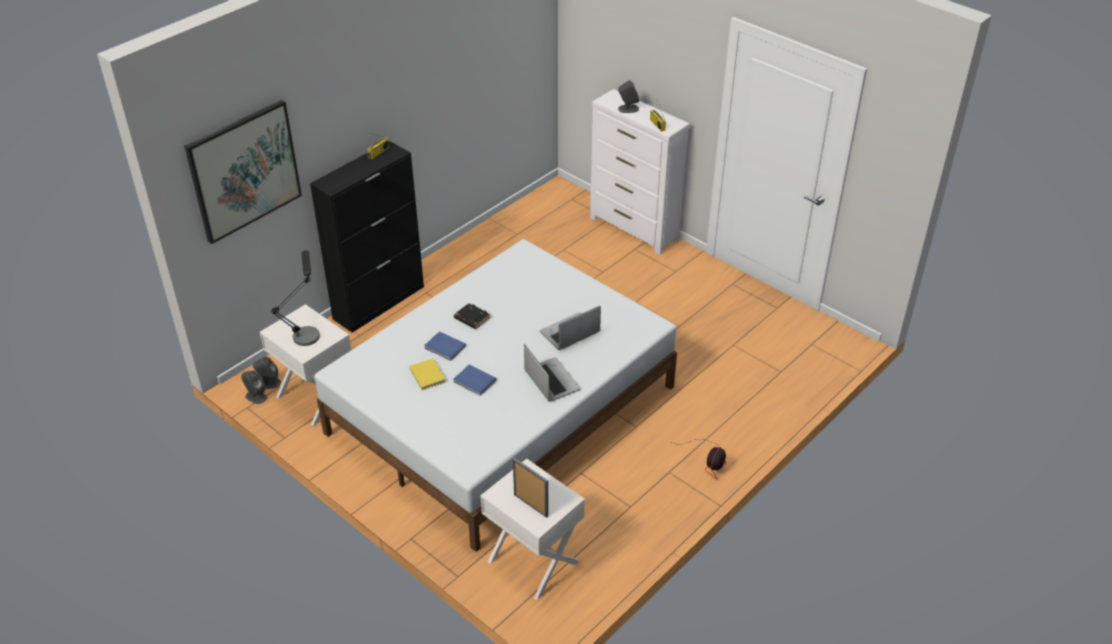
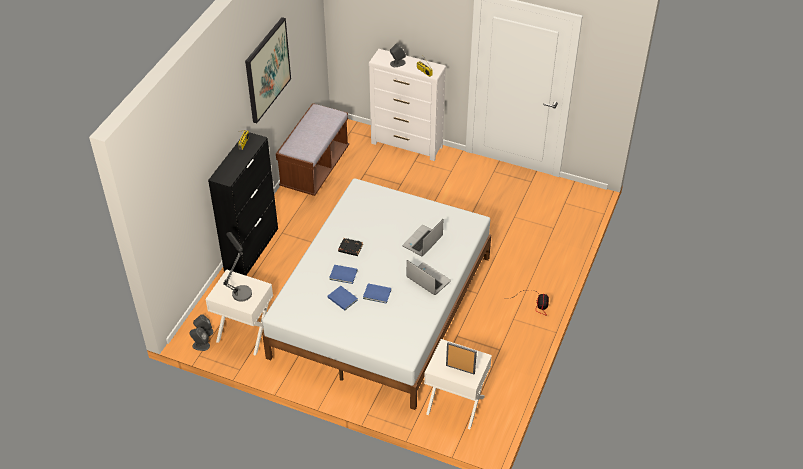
camera: 20 degrees left, 5 degrees up
picture [184,100,302,244] -> picture moved to [245,17,291,123]
yellow book [409,358,446,390] -> blue book [328,286,358,310]
none -> brown bench [276,103,349,196]

